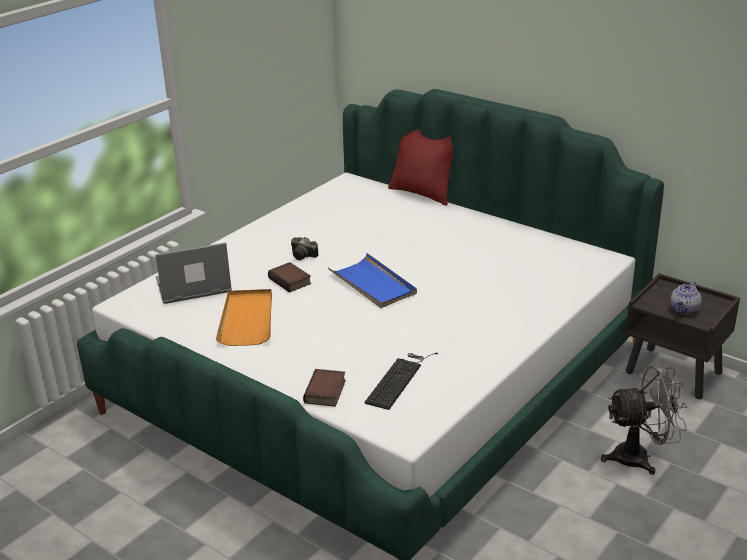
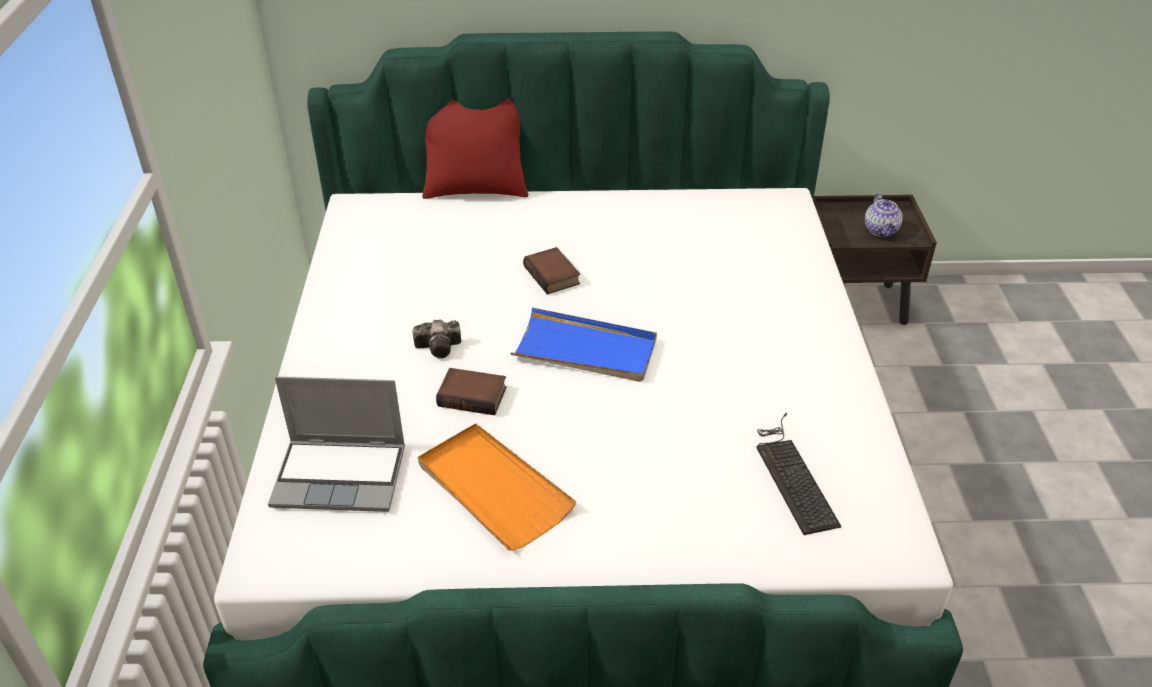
camera: 40 degrees left, 10 degrees up
laptop [155,242,232,304] -> laptop turned 120 degrees counterclockwise [268,377,405,512]
book [303,369,346,407] -> book moved to [523,247,580,294]
grey fan [600,366,687,475] -> none

